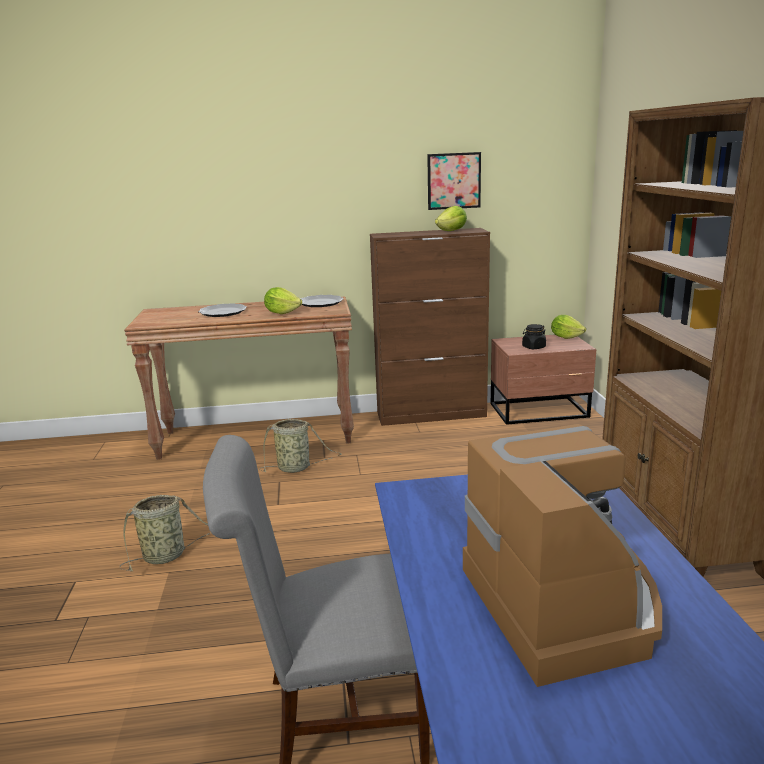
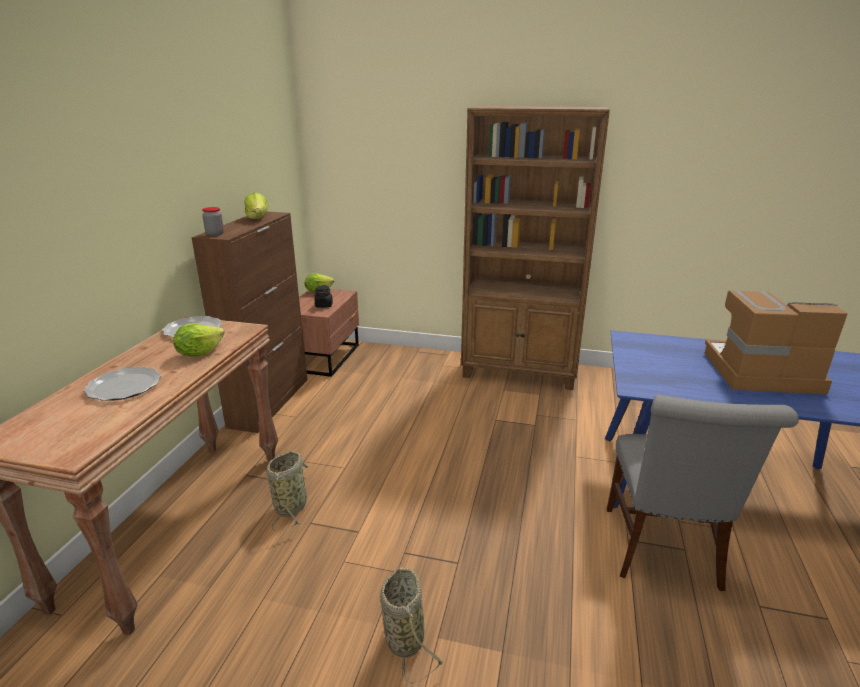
camera: 70 degrees left, 5 degrees up
picture [427,152,481,210] -> none
none -> jar [202,207,224,236]

